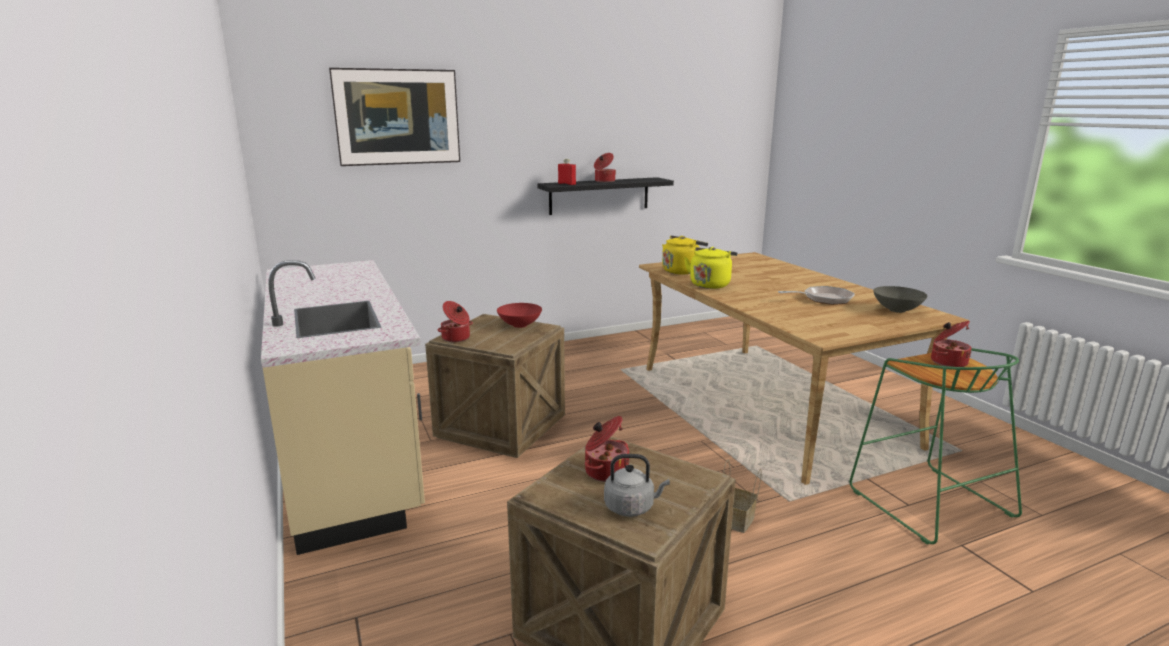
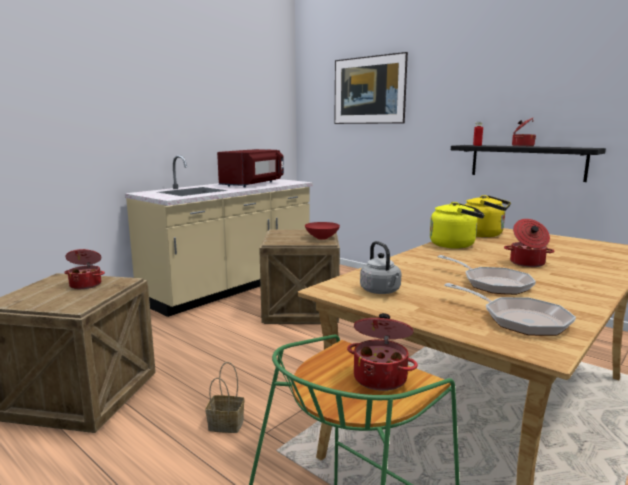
camera: 65 degrees right, 5 degrees down
cooking pot [438,301,473,342] -> cooking pot moved to [504,219,555,267]
grey kettle [604,454,670,517] -> grey kettle moved to [360,241,401,294]
grey bowl [873,286,927,313] -> frying pan [444,283,576,336]
none -> red microwave [217,149,284,187]

